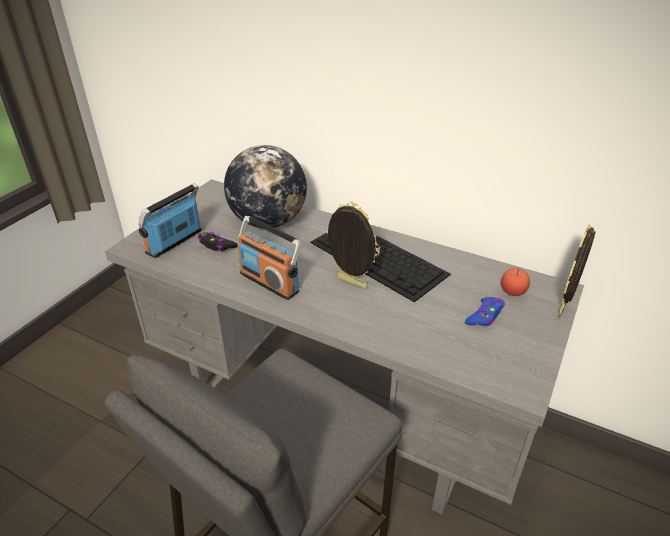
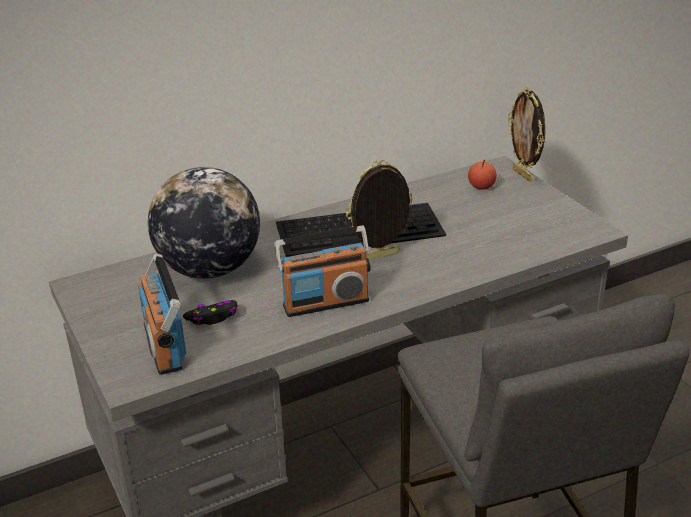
camera: 55 degrees left, 5 degrees down
blue game controller [465,297,505,326] -> none

